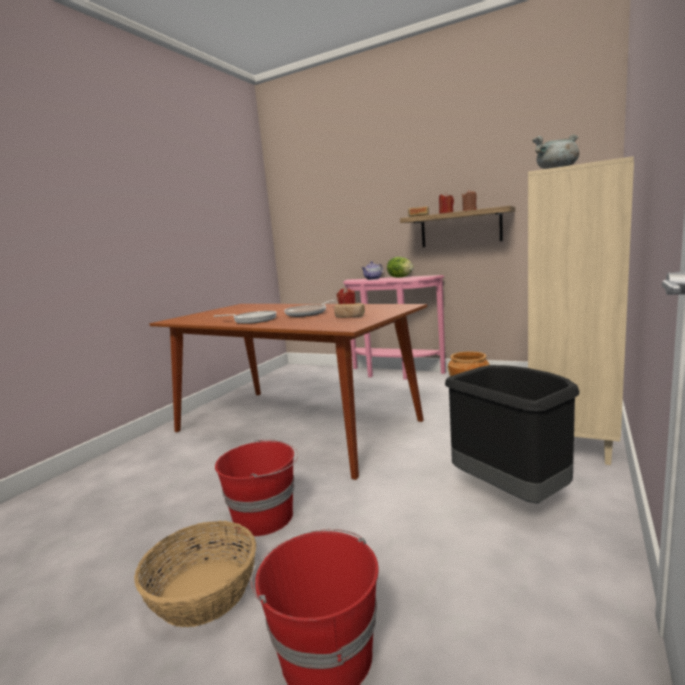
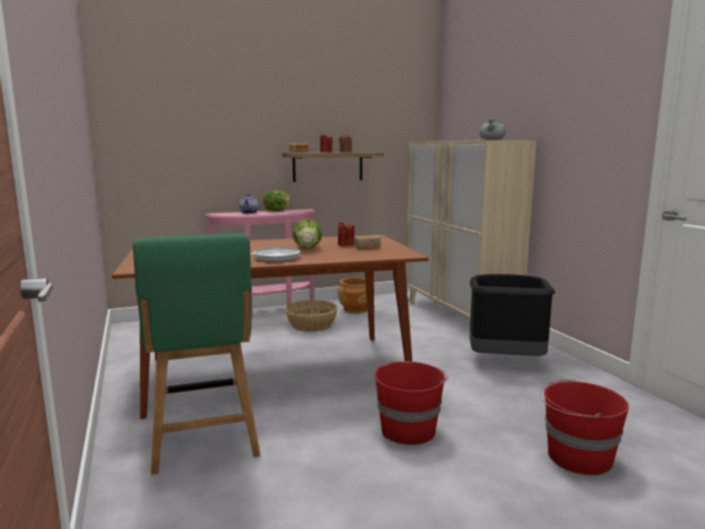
camera: 50 degrees left, 0 degrees up
basket [134,521,256,627] -> basket moved to [285,300,338,332]
frying pan [284,300,335,317] -> lettuce [293,219,322,249]
none -> green chair [133,234,260,475]

